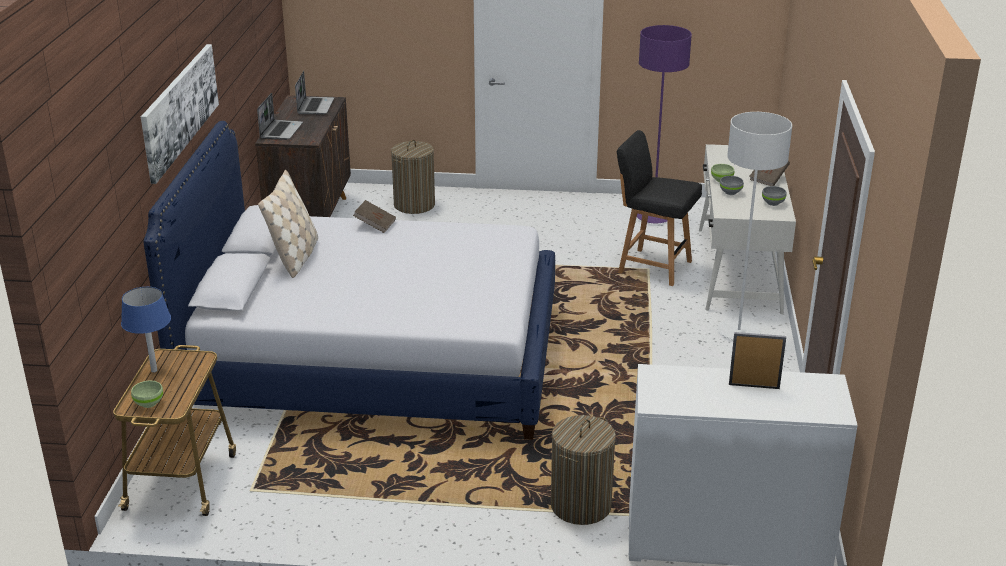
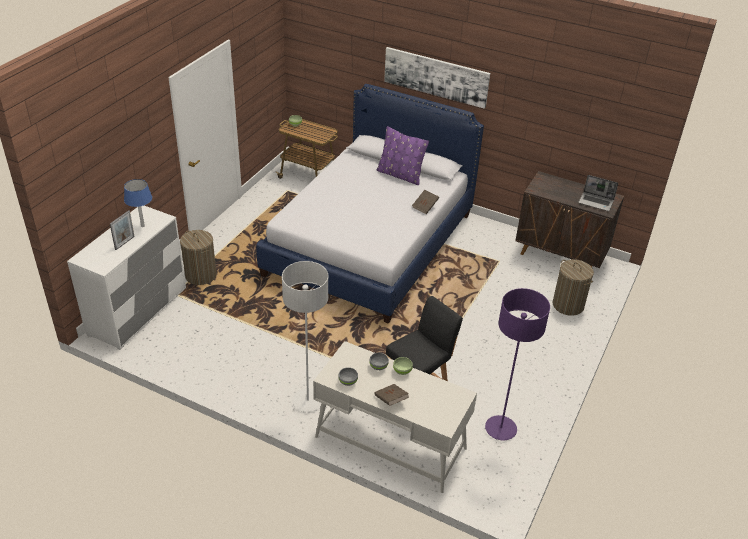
camera: 110 degrees right, 10 degrees up
blue table lamp [121,287,171,373] -> blue table lamp moved to [124,179,152,227]
laptop [257,93,303,140] -> none
beige pillow [258,170,318,278] -> purple pillow [376,126,429,185]

